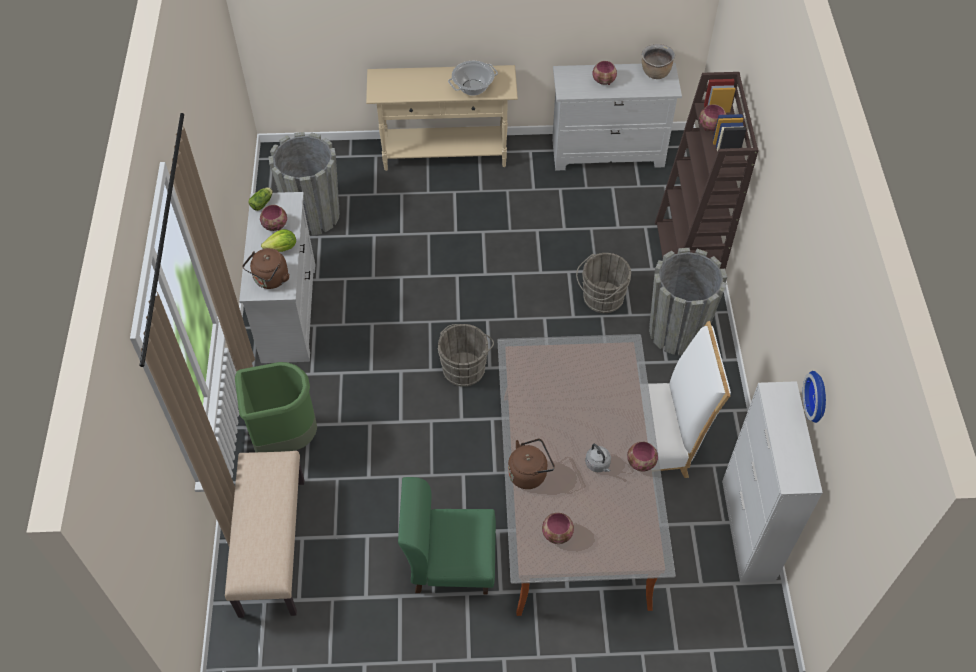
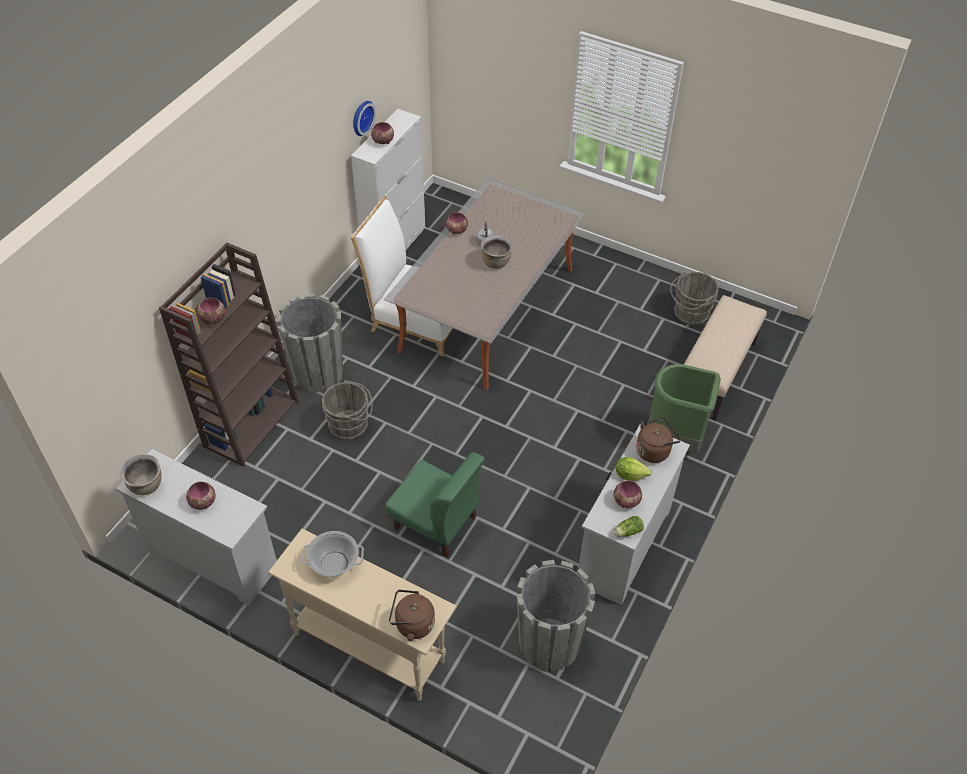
camera: 150 degrees left, 5 degrees down
green chair [398,477,496,595] -> green chair moved to [385,452,485,557]
grey bucket [437,324,494,387] -> grey bucket moved to [670,272,719,325]
brown kettle [508,439,555,489] -> brown kettle moved to [389,590,435,641]
bowl [542,513,574,544] -> bowl moved to [371,122,394,144]
none -> brown cooking pot [481,236,512,269]

